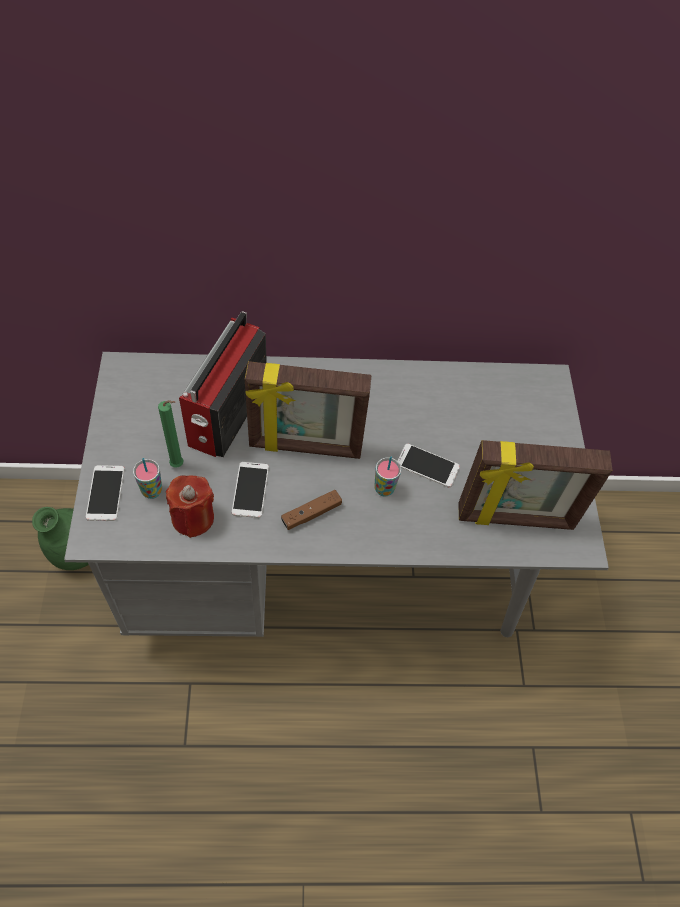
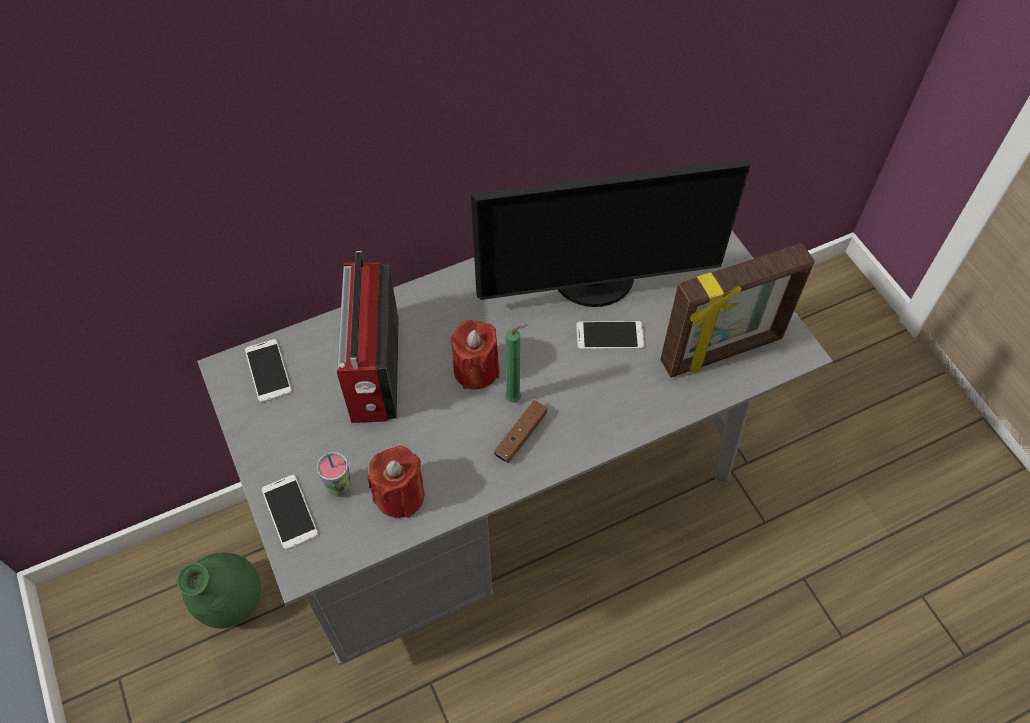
camera: 20 degrees left, 0 degrees up
green candle [158,400,184,468] -> green candle moved to [505,324,528,403]
phone [232,462,269,518] -> phone moved to [245,339,292,403]
picture frame [245,361,371,459] -> red candle [450,320,500,389]
cup [374,456,401,497] -> none
none -> monitor [471,158,753,307]

